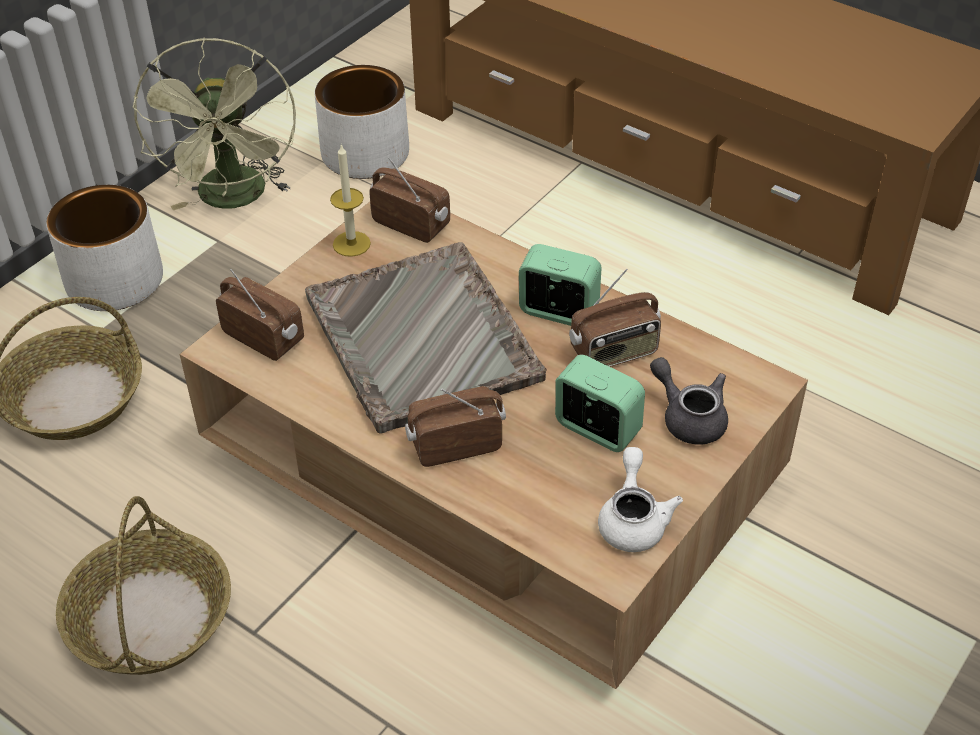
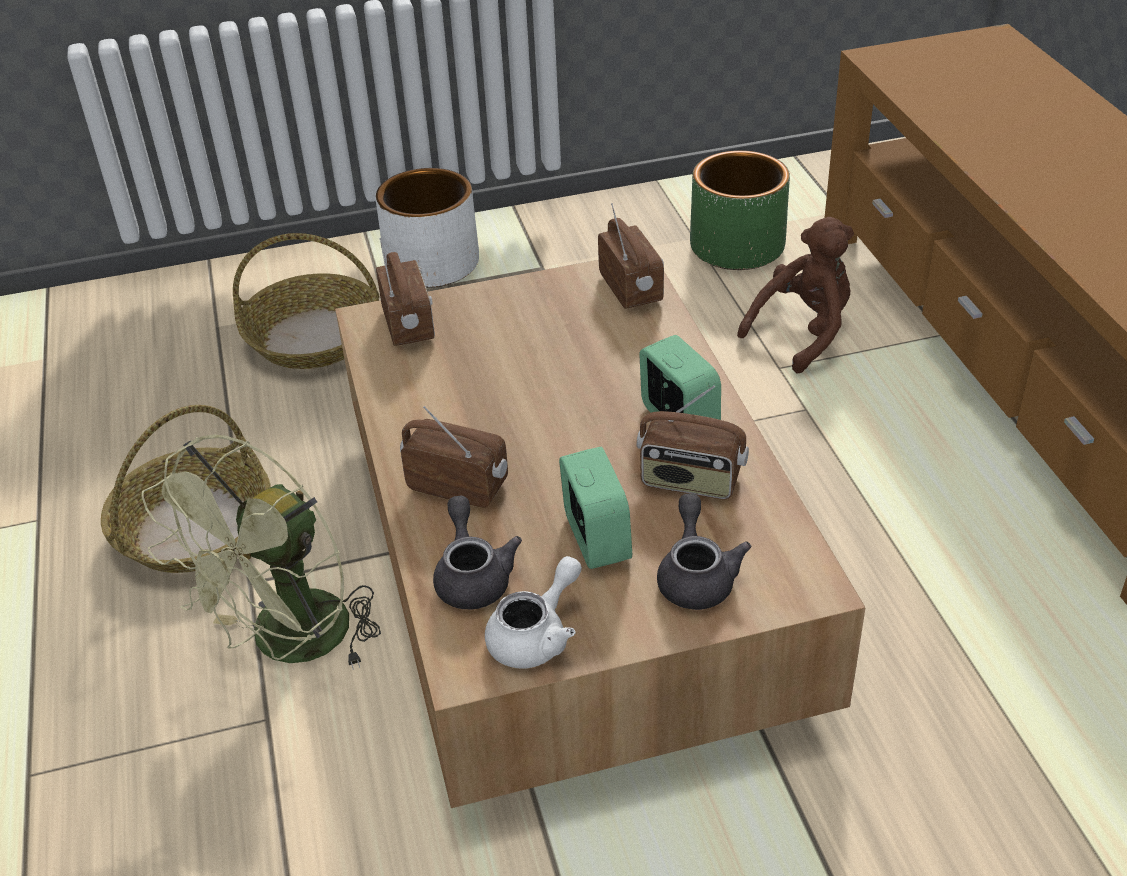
camera: 40 degrees right, 5 degrees down
green fan [132,37,296,210] -> green fan moved to [141,435,381,670]
grey tray [305,242,547,433] -> none
white planter [315,65,409,179] -> green planter [690,150,790,270]
candle [330,145,371,257] -> none
none -> grey teapot [433,496,522,609]
none -> brown plush toy [737,217,854,374]

